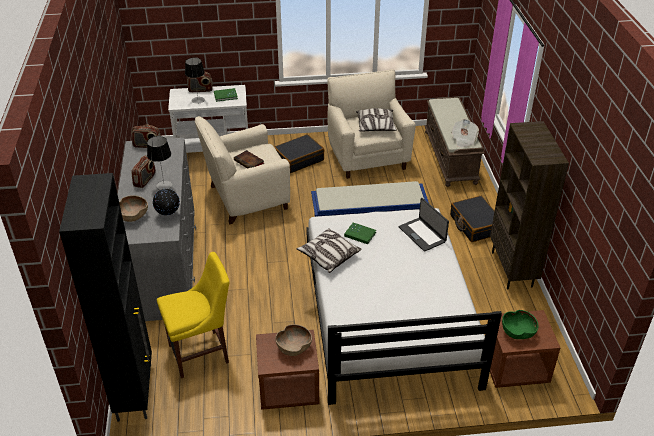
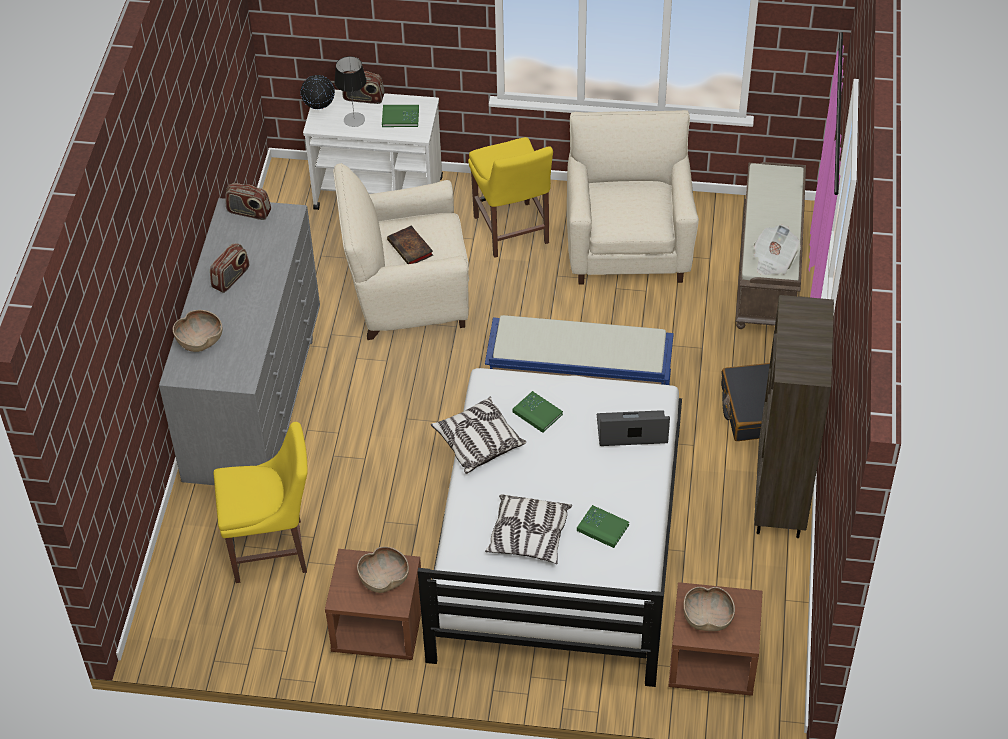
camera: 15 degrees right, 10 degrees up
black cabinet [59,173,152,422] -> none
table lamp [147,136,172,190] -> none
globe [153,189,180,215] -> globe moved to [301,75,335,109]
black suitcase [274,134,324,173] -> yellow chair [468,137,553,258]
pillow [356,108,397,131] -> pillow moved to [485,494,572,564]
laptop [399,198,449,252] -> laptop turned 105 degrees clockwise [597,410,670,446]
green bowl [502,310,538,339] -> brown bowl [683,587,735,631]
none -> green book [577,505,629,548]

